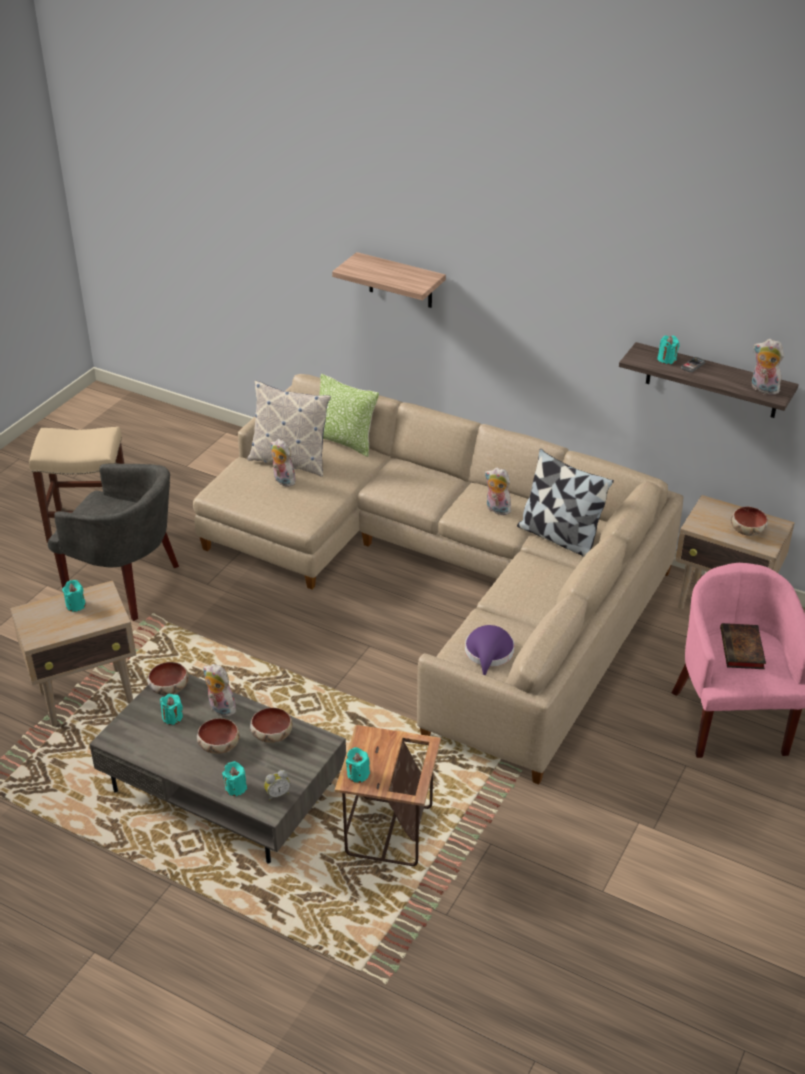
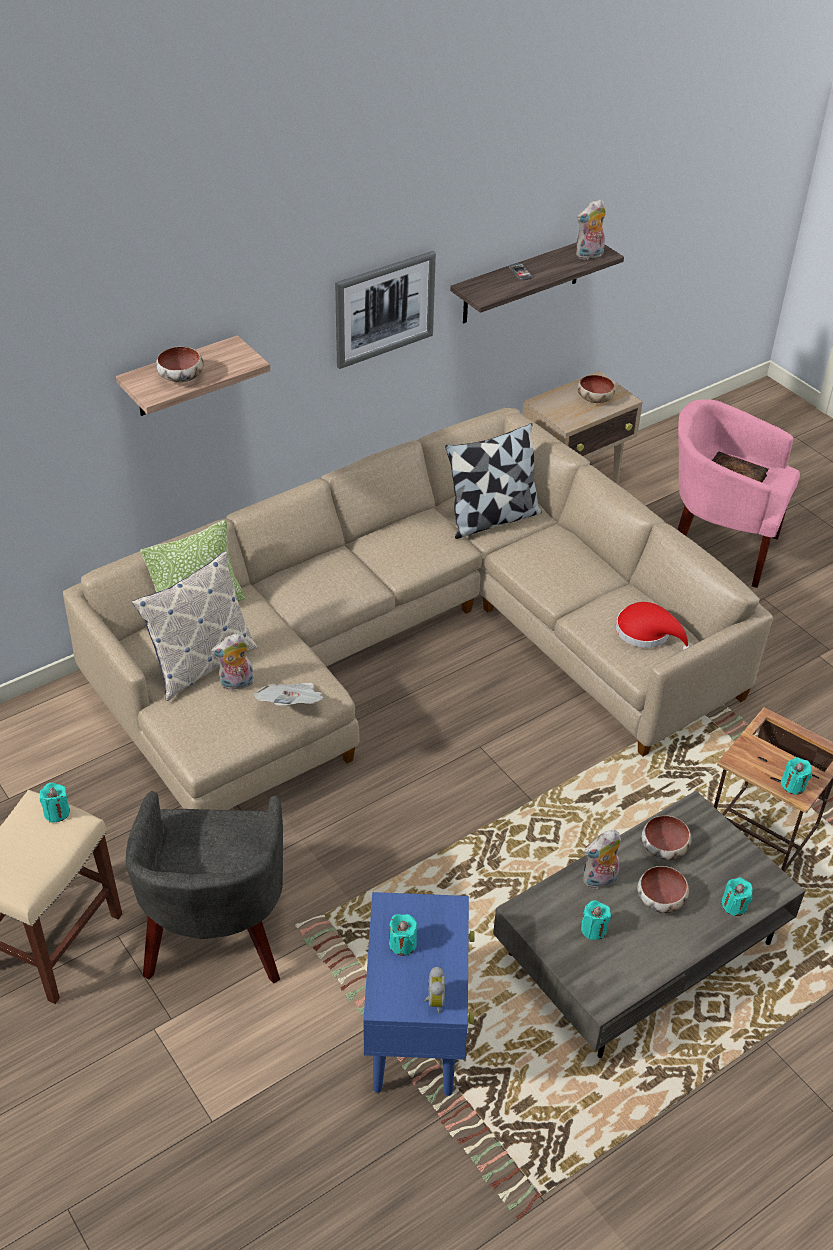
camera: 65 degrees left, 5 degrees up
beige side table [10,581,136,726] -> blue side table [364,892,475,1096]
grey armchair [48,463,179,621] -> grey armchair turned 135 degrees clockwise [126,791,283,984]
bowl [147,662,189,695] -> bowl moved to [156,346,204,382]
alarm clock [264,770,290,800] -> alarm clock moved to [424,967,445,1013]
purple hat [465,625,514,675] -> red hat [616,602,690,650]
plush toy [484,467,511,516] -> none
turquoise candle [657,336,680,364] -> turquoise candle moved to [40,783,70,822]
none -> newspaper [253,682,324,705]
none -> picture [335,251,436,369]

